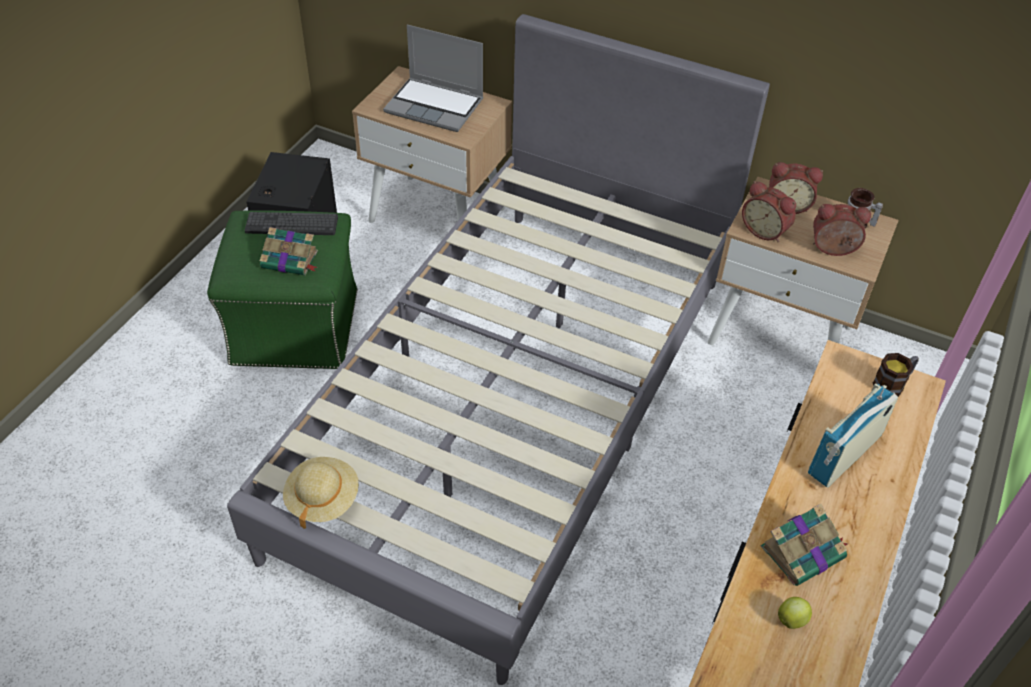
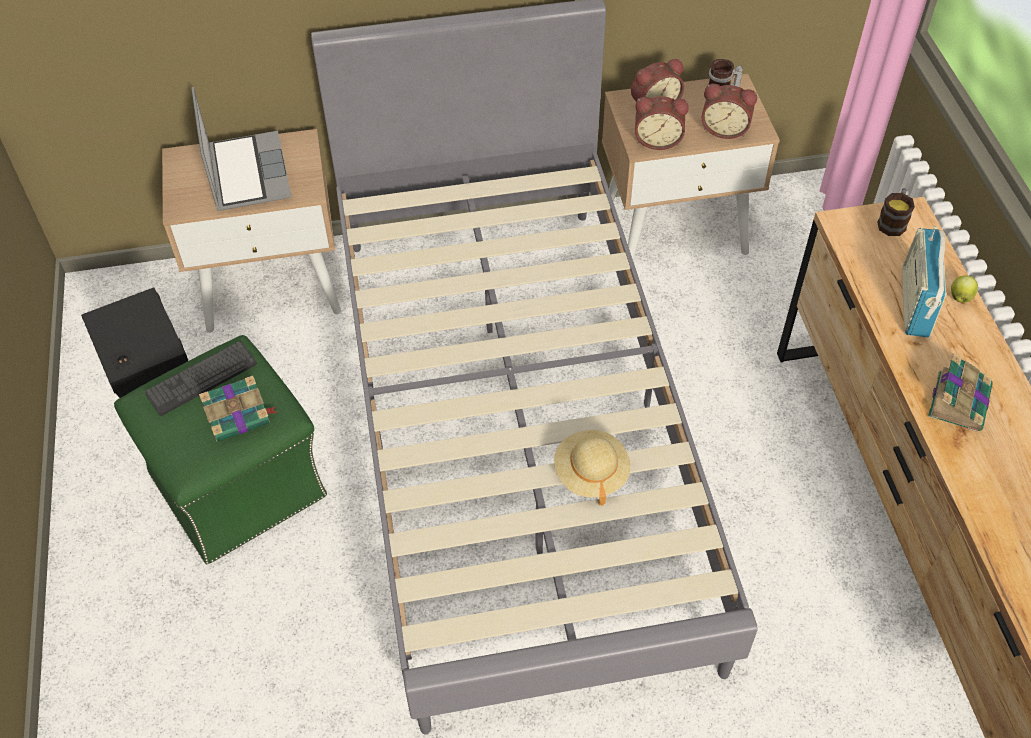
camera: 35 degrees left, 5 degrees up
beige hat [283,457,359,529] -> beige hat moved to [554,430,631,505]
laptop [383,25,484,132] -> laptop turned 90 degrees counterclockwise [191,87,292,211]
apple [778,597,812,629] -> apple moved to [951,275,978,303]
alarm clock [813,204,871,256] -> alarm clock turned 135 degrees counterclockwise [702,84,757,139]

